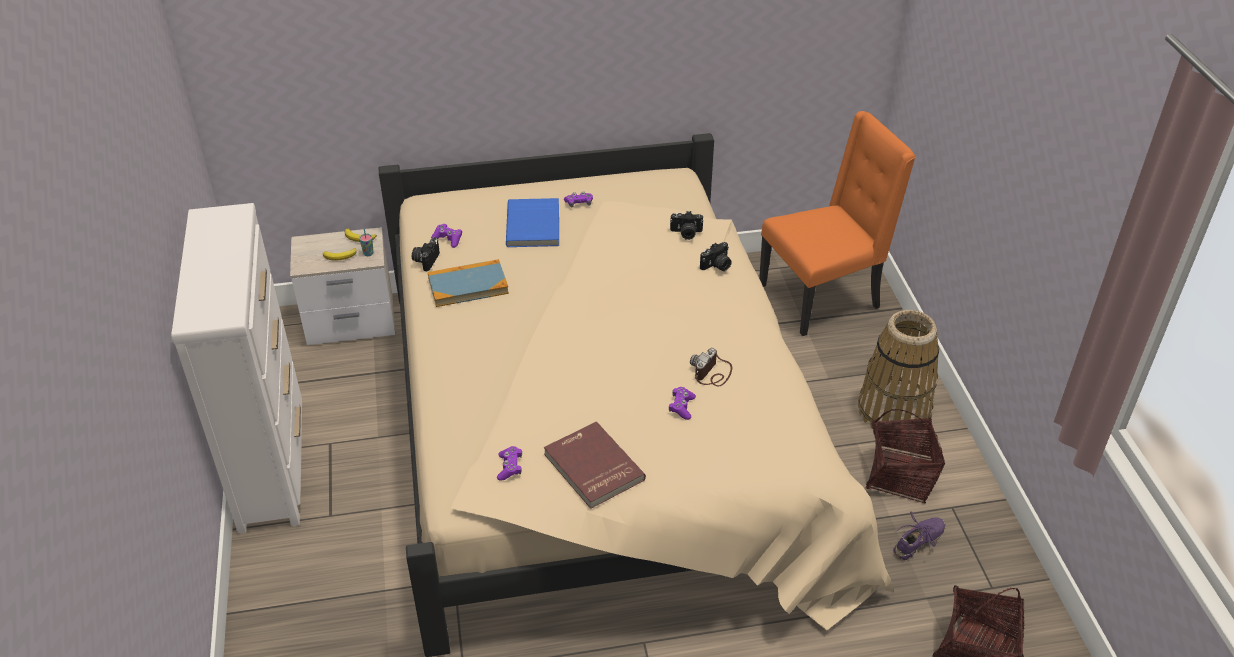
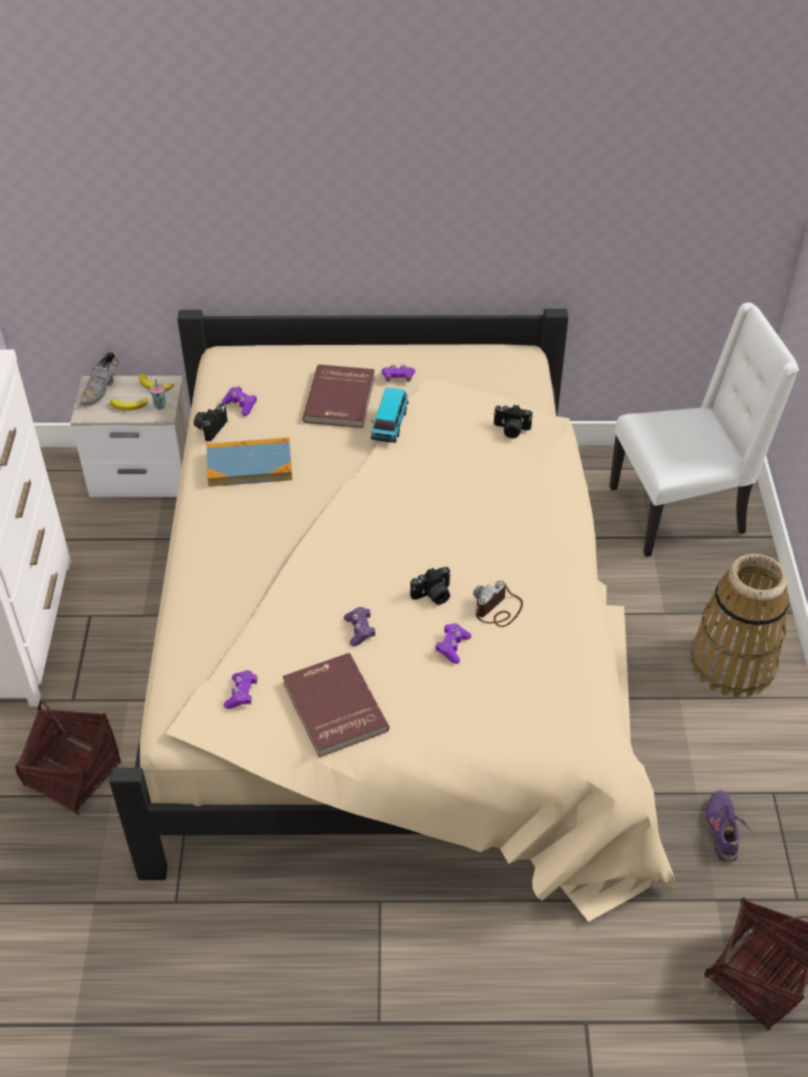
camera: 10 degrees right, 5 degrees up
blue book [506,198,559,247] -> red book [303,364,375,428]
camera [700,242,732,271] -> camera moved to [410,567,451,605]
orange chair [759,111,915,336] -> white chair [609,302,799,557]
basket [866,409,945,503] -> basket moved to [15,701,121,815]
purple shoe [894,512,946,560] -> purple shoe turned 60 degrees counterclockwise [702,790,754,862]
none -> grey shoe [80,352,119,405]
none -> purple game controller [344,607,375,646]
none -> toy car [371,387,409,443]

